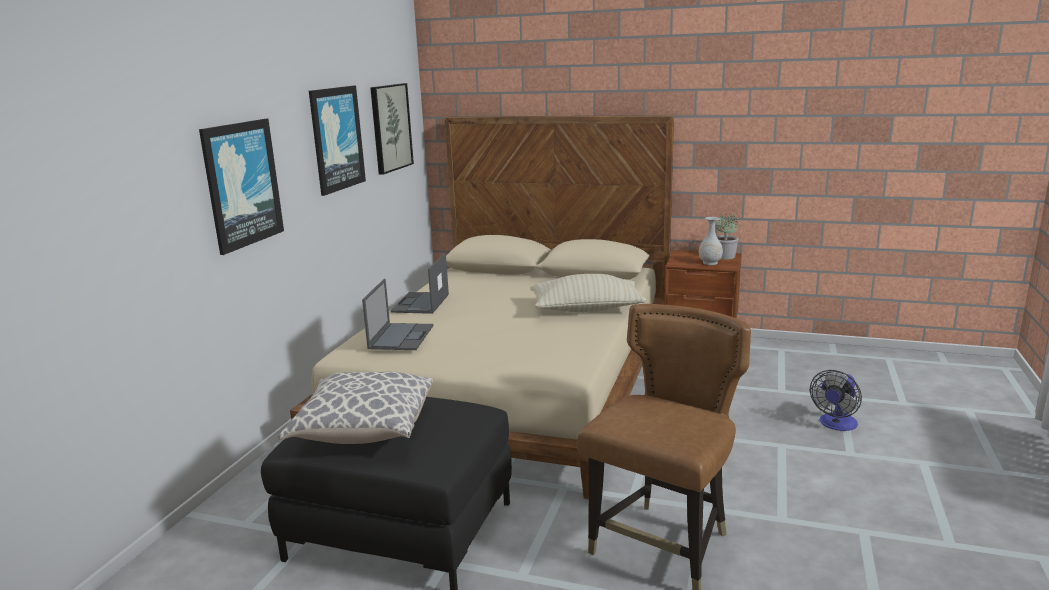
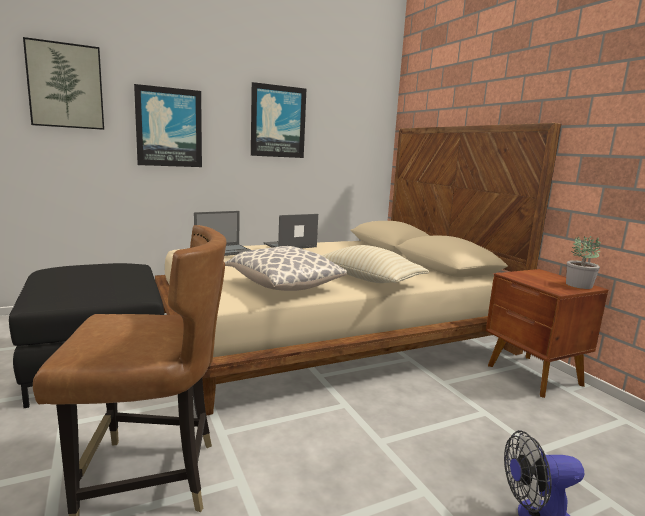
camera: 45 degrees right, 5 degrees down
pillow [278,372,433,444] -> pillow moved to [225,246,347,291]
picture [370,83,414,175] -> picture moved to [23,37,104,130]
white vase [699,217,723,265] -> none

